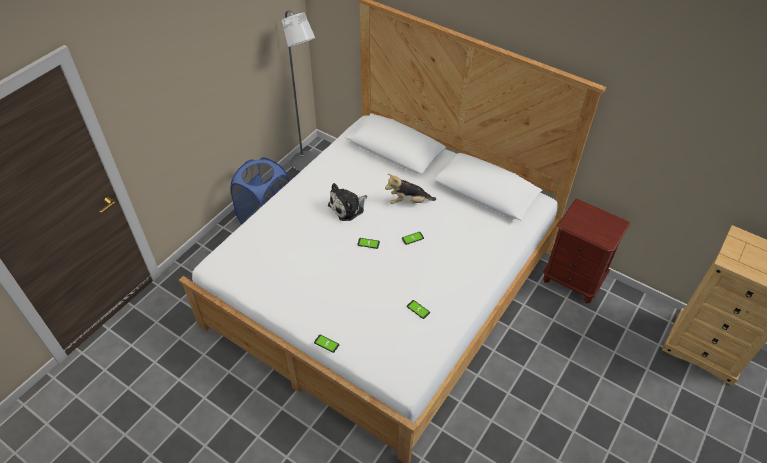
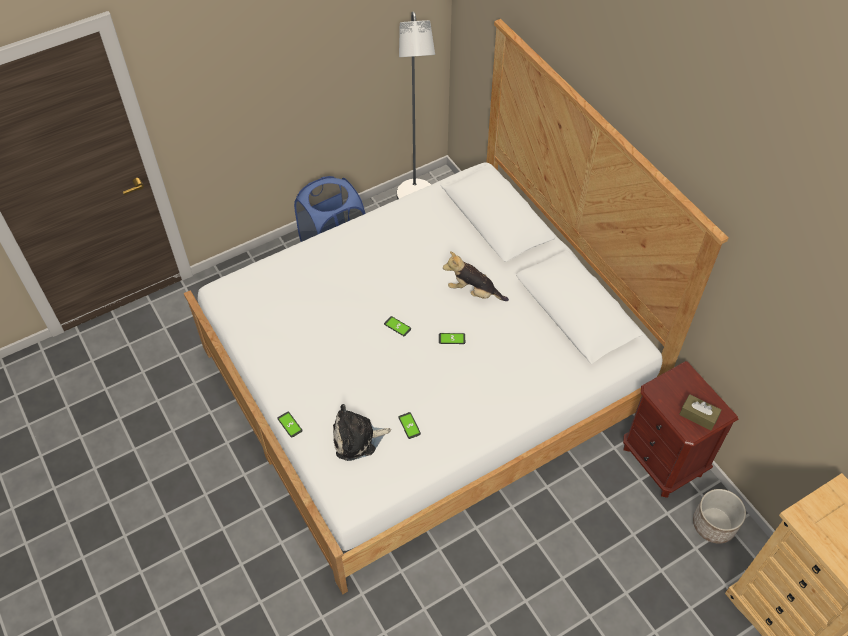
camera: 25 degrees right, 5 degrees up
plush toy [328,183,367,221] -> plush toy moved to [333,404,391,461]
none -> brown tissue box [679,394,722,430]
none -> planter [693,489,746,544]

